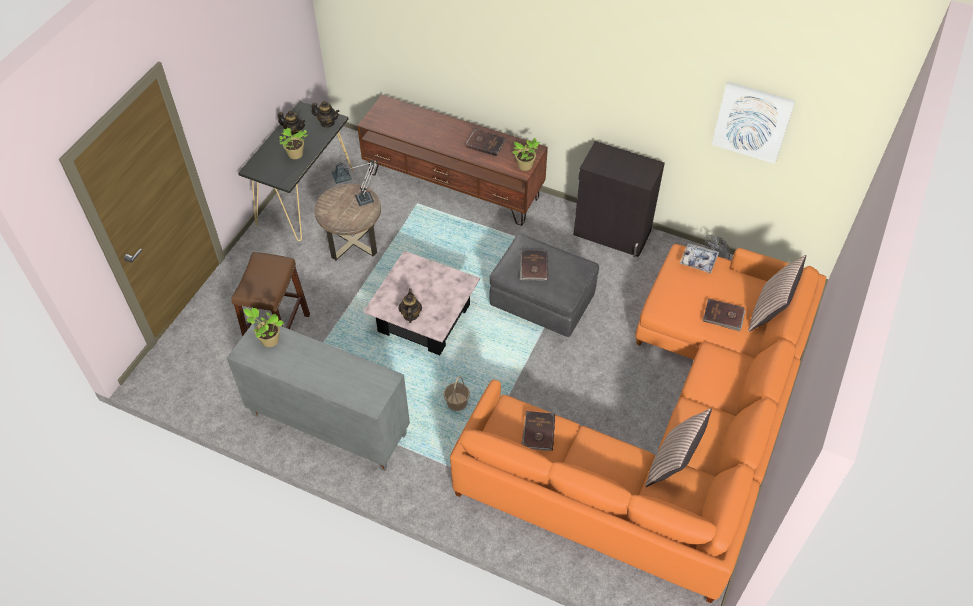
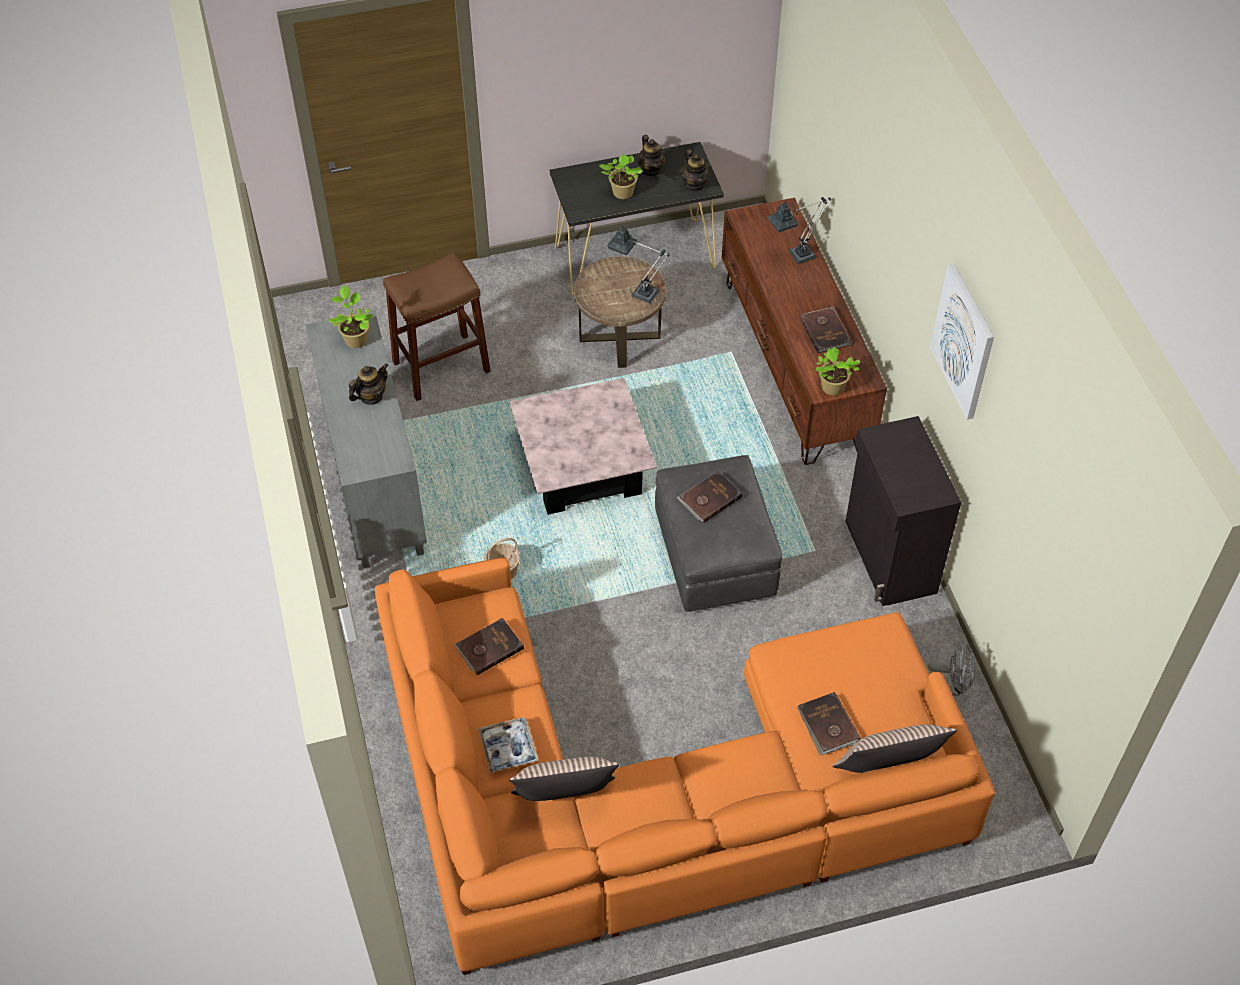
camera: 50 degrees right, 0 degrees up
teapot [398,288,422,323] -> teapot moved to [349,363,388,405]
tray [679,243,719,274] -> tray moved to [478,717,539,773]
picture [711,82,795,164] -> picture moved to [930,264,994,420]
none -> table lamp [768,197,831,264]

